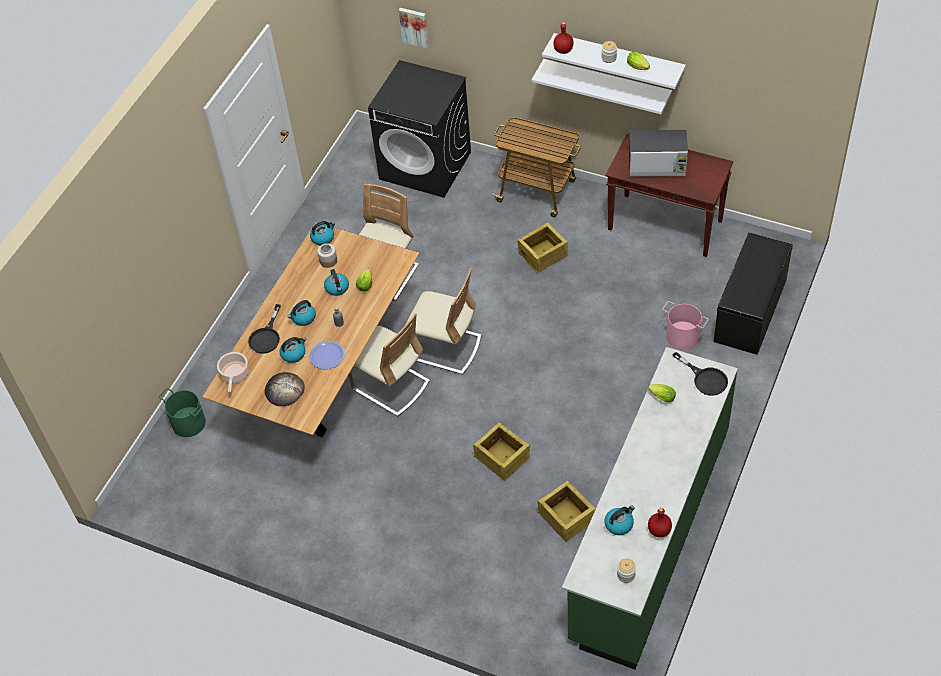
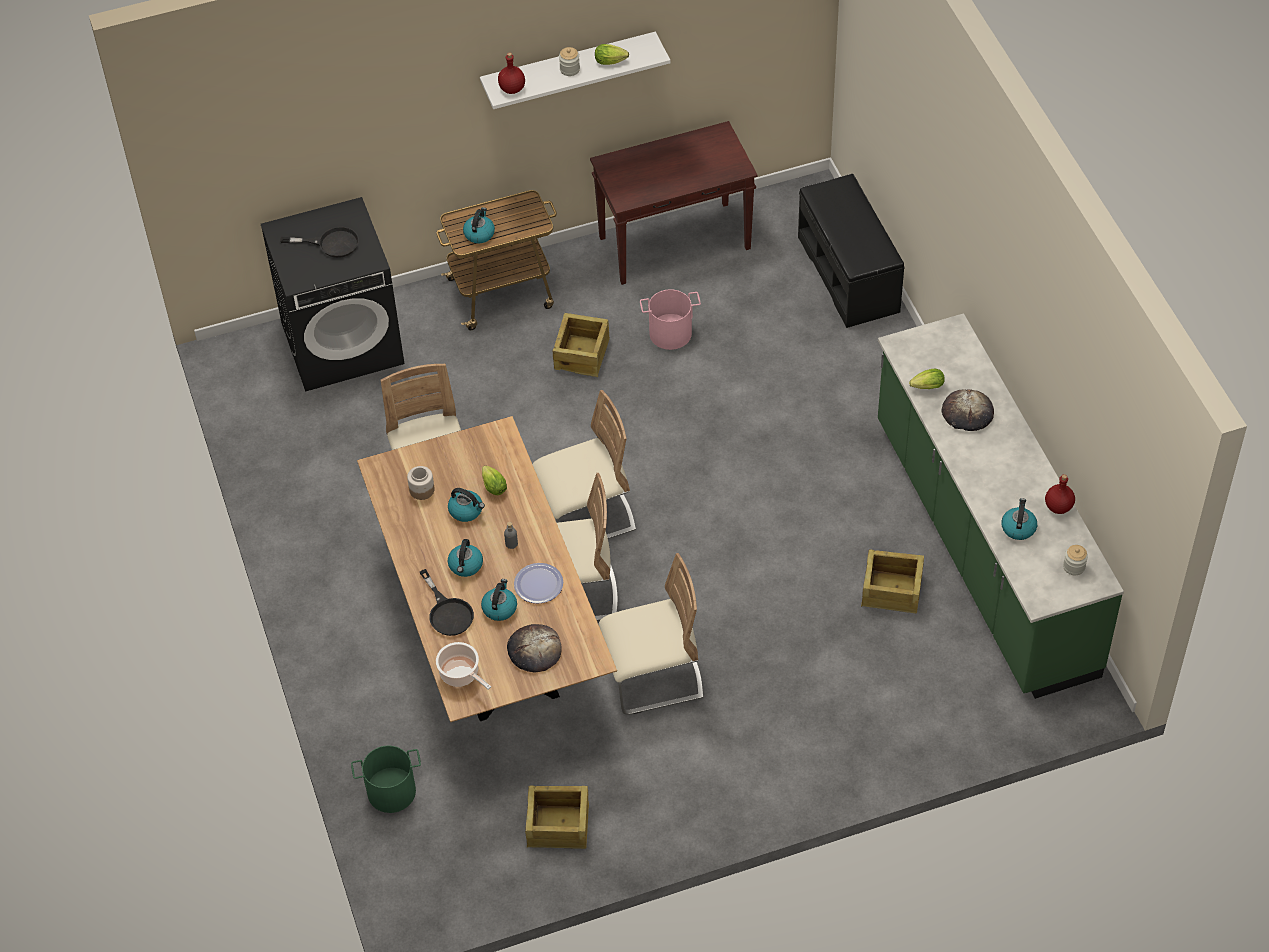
camera: 45 degrees left, 0 degrees up
kettle [310,221,335,246] -> kettle moved to [463,207,495,244]
picture [399,8,429,48] -> none
crate [473,422,530,481] -> crate moved to [525,786,589,849]
white shelf [532,59,672,114] -> none
microwave [629,130,688,177] -> none
pink bucket [662,301,709,350] -> pink bucket moved to [640,289,701,350]
black frying pan [673,352,728,396] -> black frying pan moved to [280,227,359,258]
none -> beige chair [599,553,703,715]
none -> bread [942,389,994,431]

